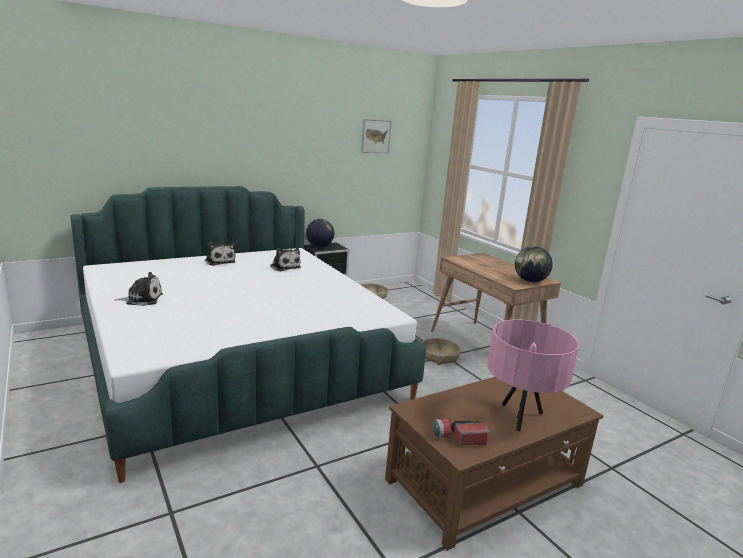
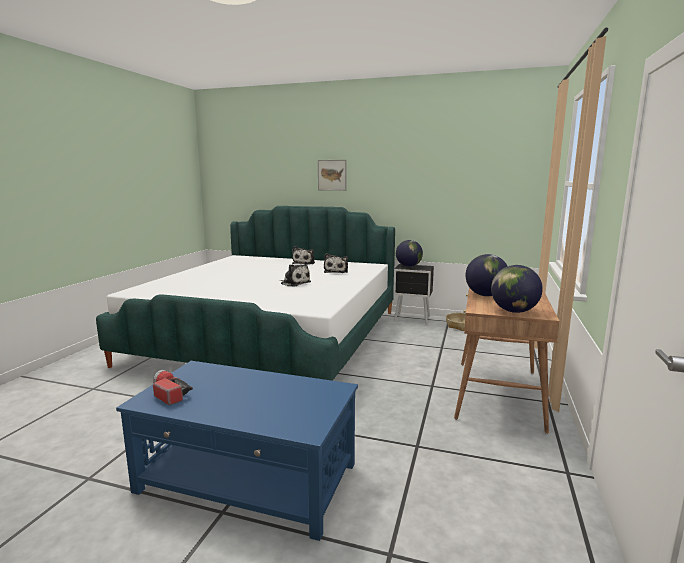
camera: 50 degrees right, 5 degrees down
plush toy [114,272,163,306] -> plush toy moved to [279,264,311,286]
picture [361,119,392,153] -> picture moved to [318,160,347,191]
brown coffee table [385,377,603,551] -> blue coffee table [116,361,358,541]
basket [422,338,461,365] -> none
pink table lamp [487,320,579,431] -> none
none -> globe [466,254,507,296]

